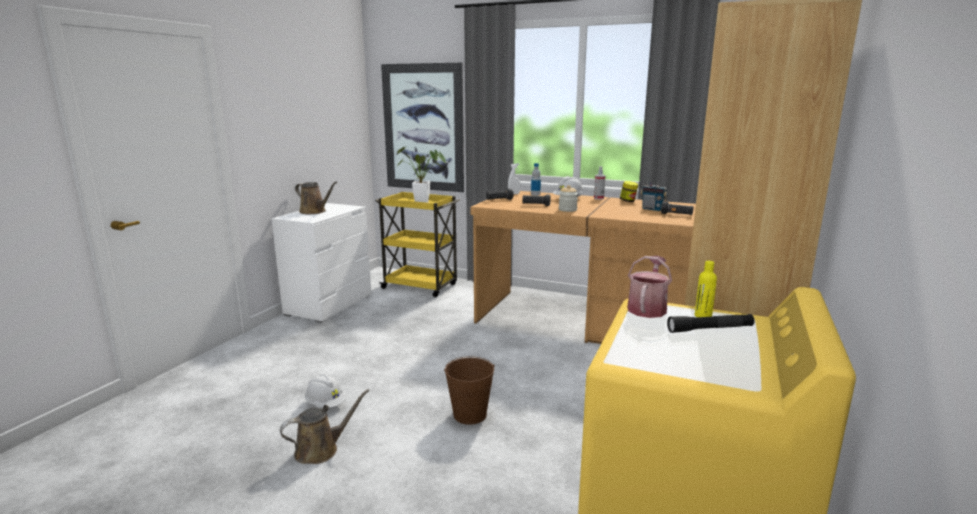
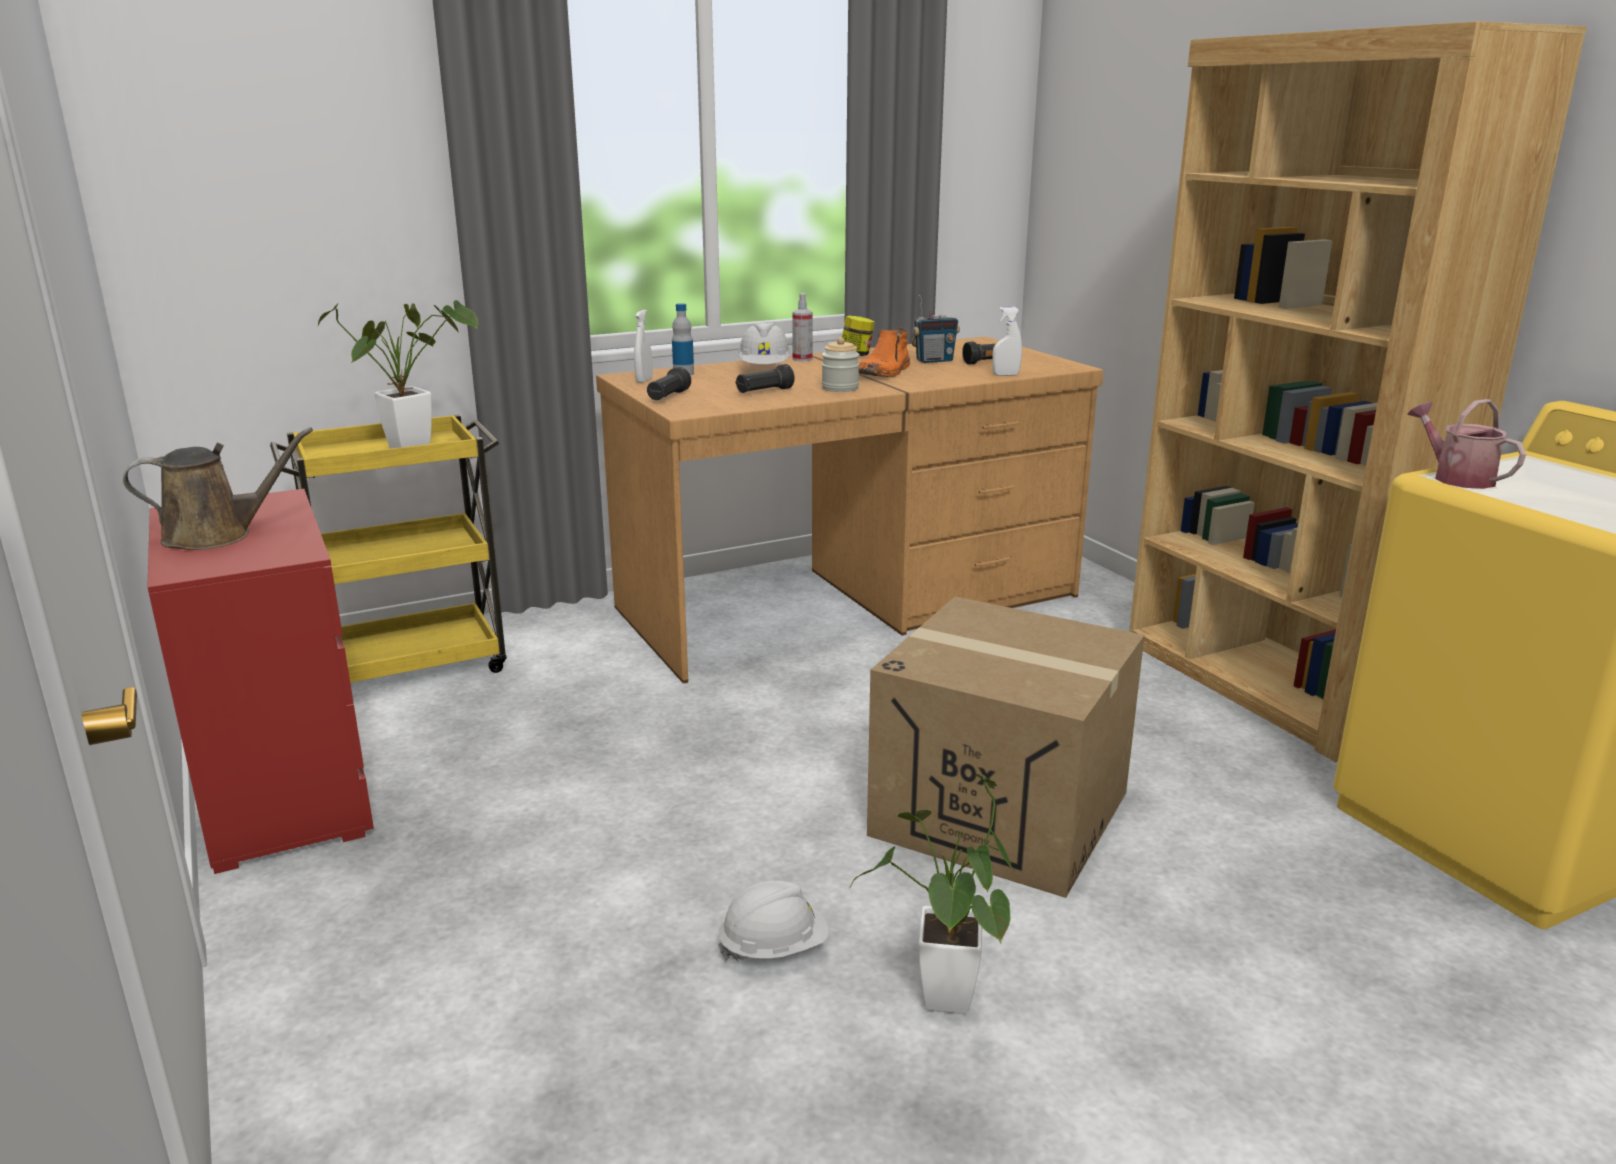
camera: 50 degrees left, 5 degrees up
white dresser [271,203,371,323] -> red dresser [147,489,374,874]
brown watering can [280,389,370,464] -> potted plant [850,774,1015,1014]
picture [381,63,464,192] -> none
brown bucket [444,356,495,425] -> cardboard box [867,597,1145,898]
black flashlight [667,314,755,333] -> none
yellow bottle [695,261,717,317] -> none
none -> orange boot [859,328,910,377]
none -> white spray bottle [992,307,1022,376]

